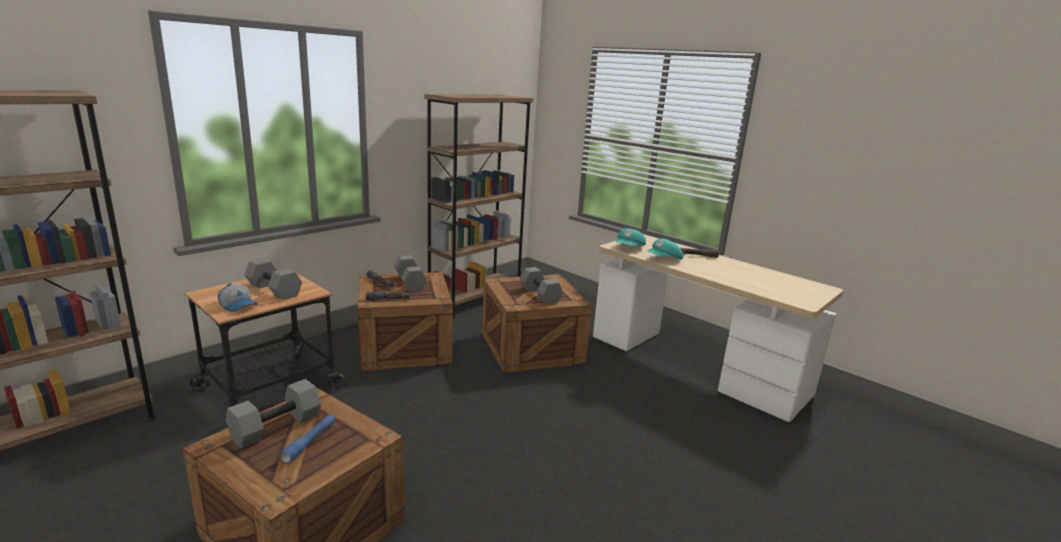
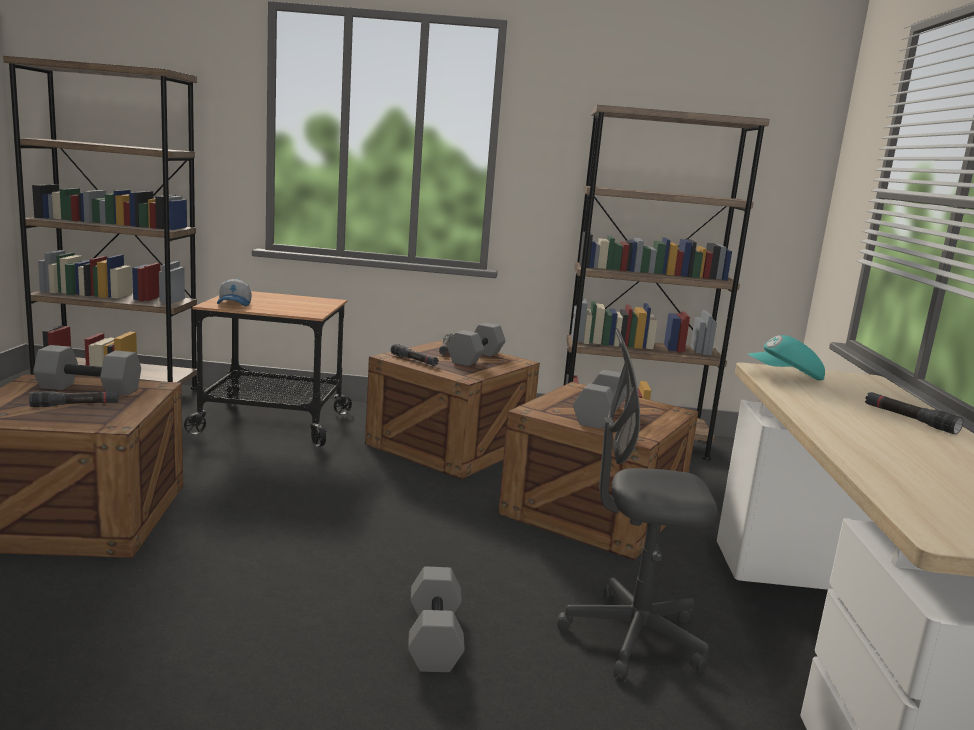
camera: 50 degrees right, 5 degrees down
grey dumbbell [244,258,302,300] -> grey dumbbell moved to [408,566,465,672]
blue flashlight [280,414,336,463] -> black flashlight [29,391,119,407]
turquoise cap [647,238,683,259] -> none
none -> grey office chair [557,328,717,680]

